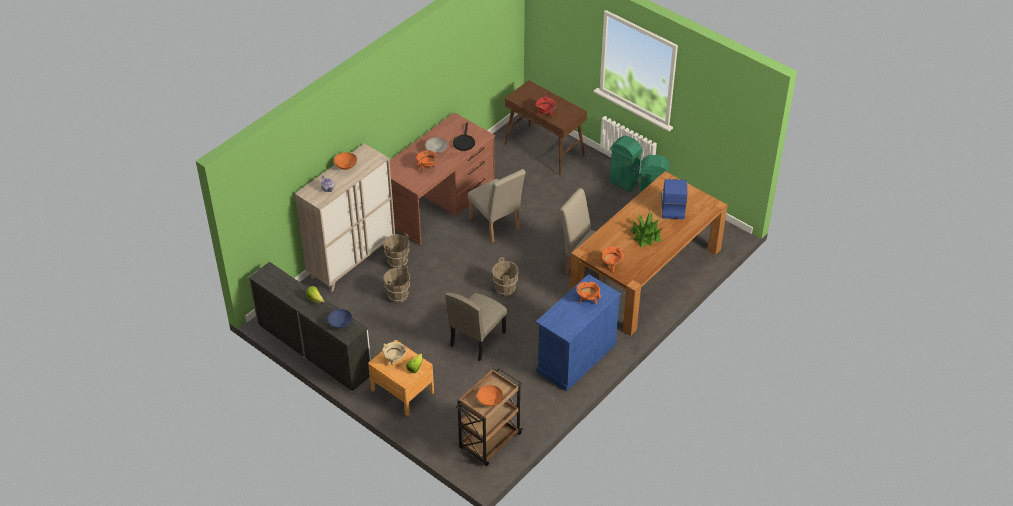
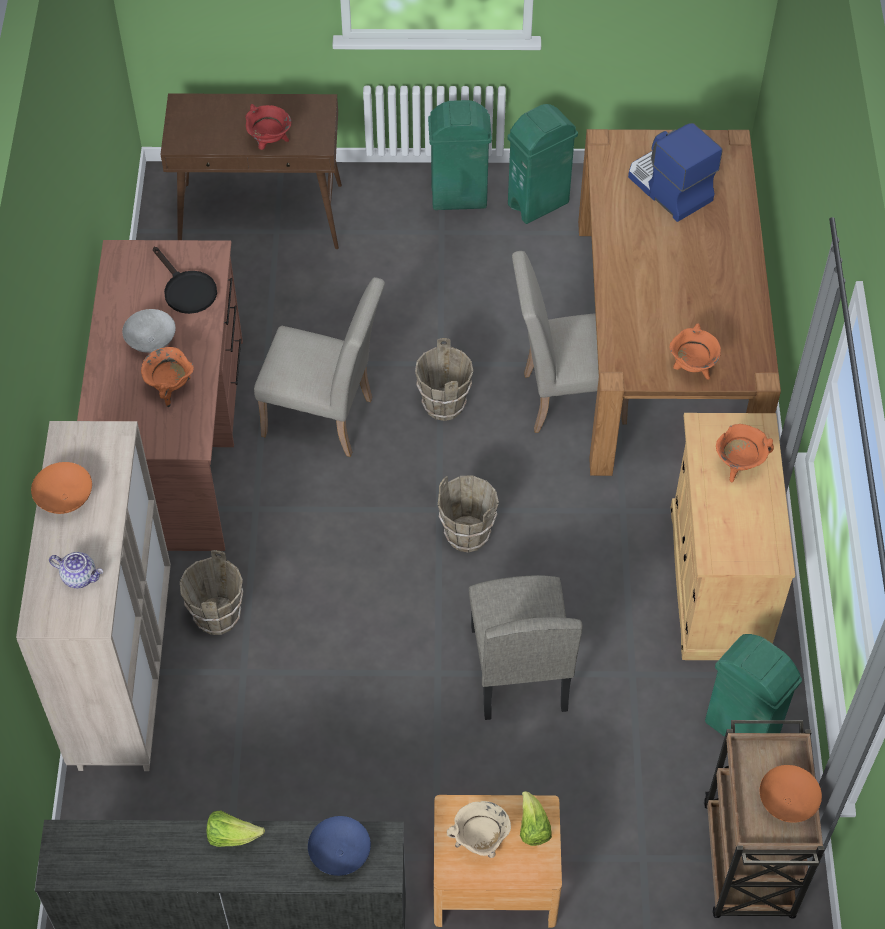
camera: 40 degrees left, 10 degrees up
brown bucket [383,265,410,303] -> brown bucket moved to [415,338,473,421]
blue cabinet [536,274,621,392] -> beige cabinet [671,413,795,660]
potted plant [631,211,662,247] -> none
none -> green trash can [705,634,802,737]

